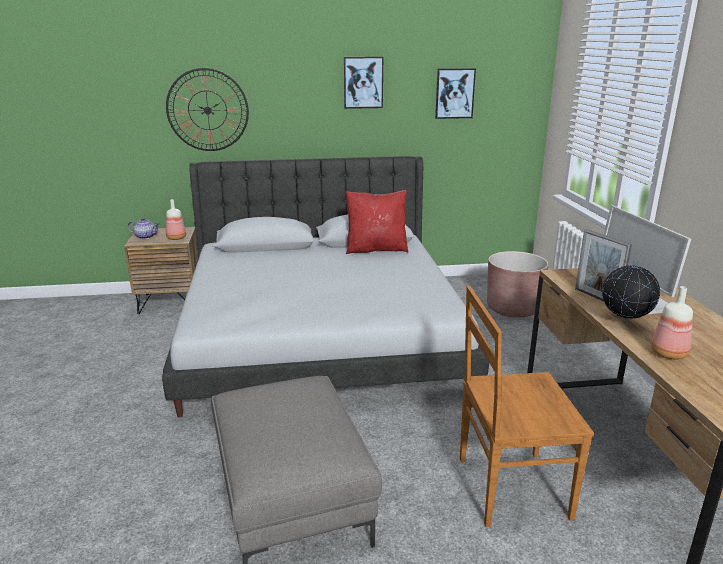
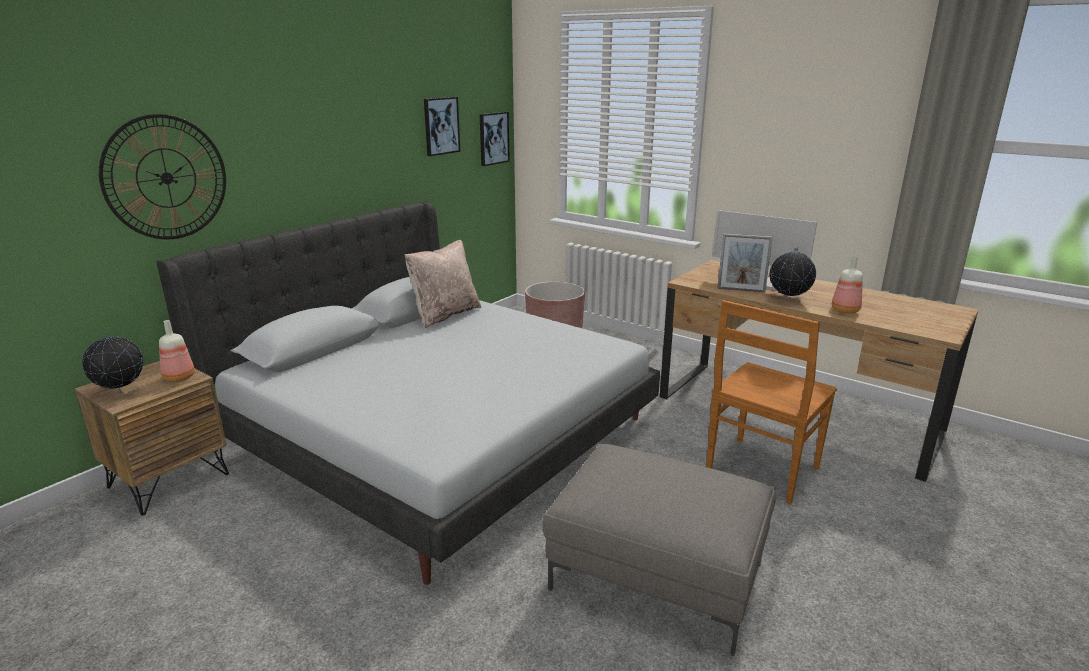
camera: 45 degrees left, 0 degrees up
teapot [128,218,160,239] -> globe [82,332,143,393]
picture [344,57,383,109] -> picture moved to [480,112,510,166]
red pillow [346,190,409,254] -> beige pillow [404,240,481,328]

